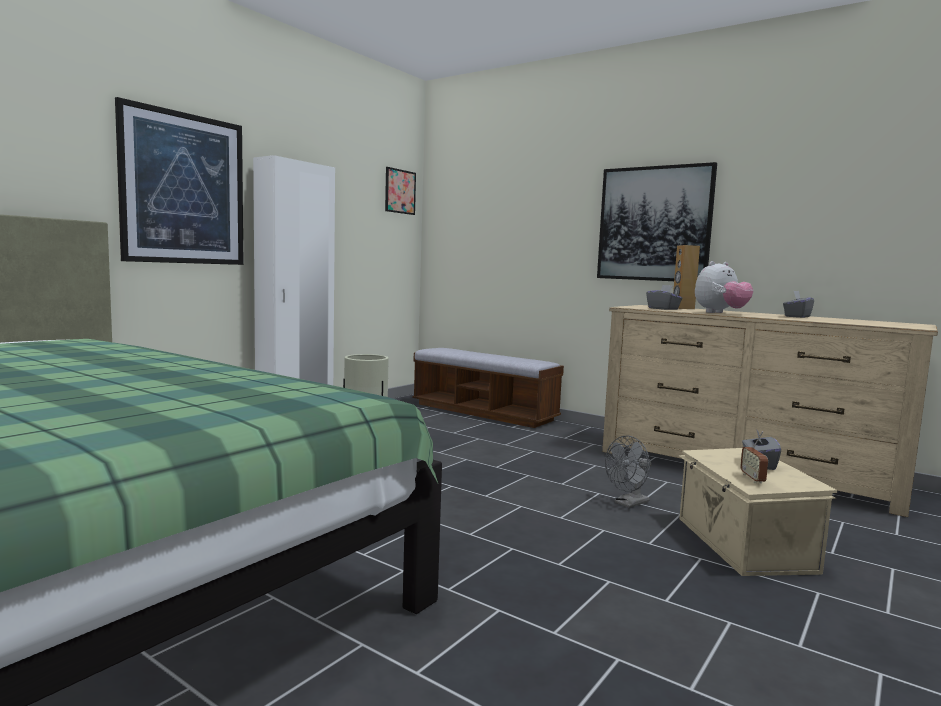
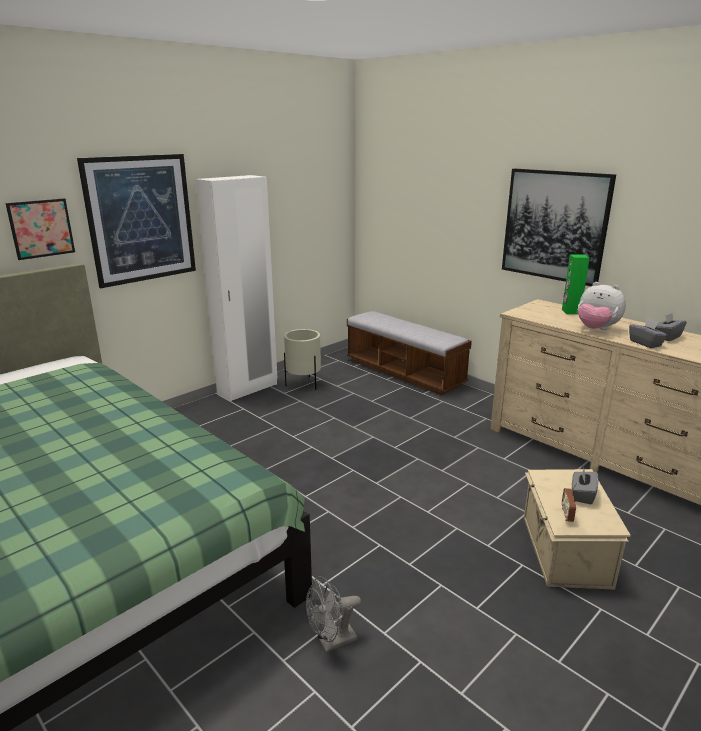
camera: 10 degrees right, 15 degrees up
picture [385,167,416,215] -> picture moved to [5,198,75,260]
grey fan [605,436,652,508] -> grey fan moved to [306,576,361,653]
grey tissue box [646,285,683,310] -> grey tissue box moved to [629,319,668,348]
brown speaker [673,245,700,309] -> green speaker [562,254,590,314]
plush toy [695,261,753,313] -> plush toy turned 60 degrees clockwise [578,282,626,330]

